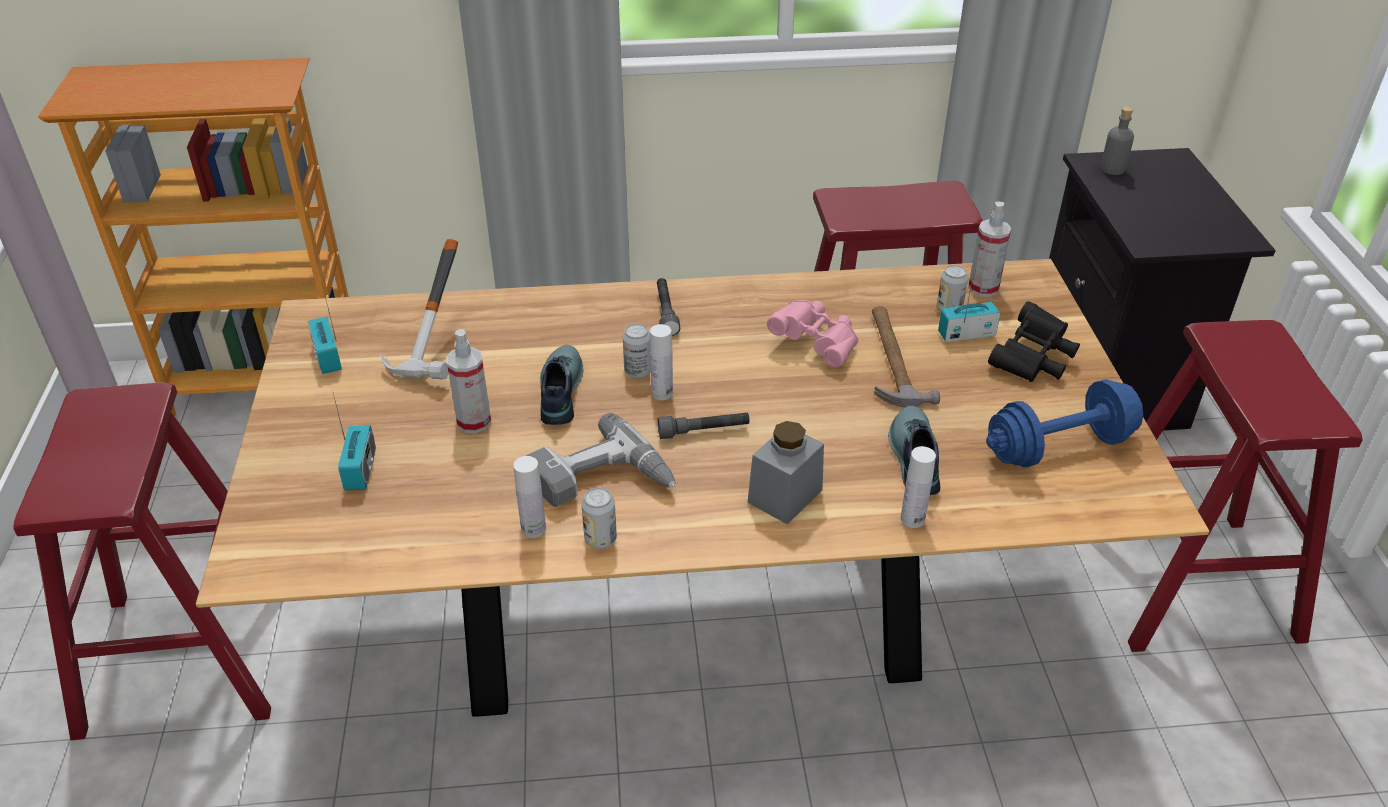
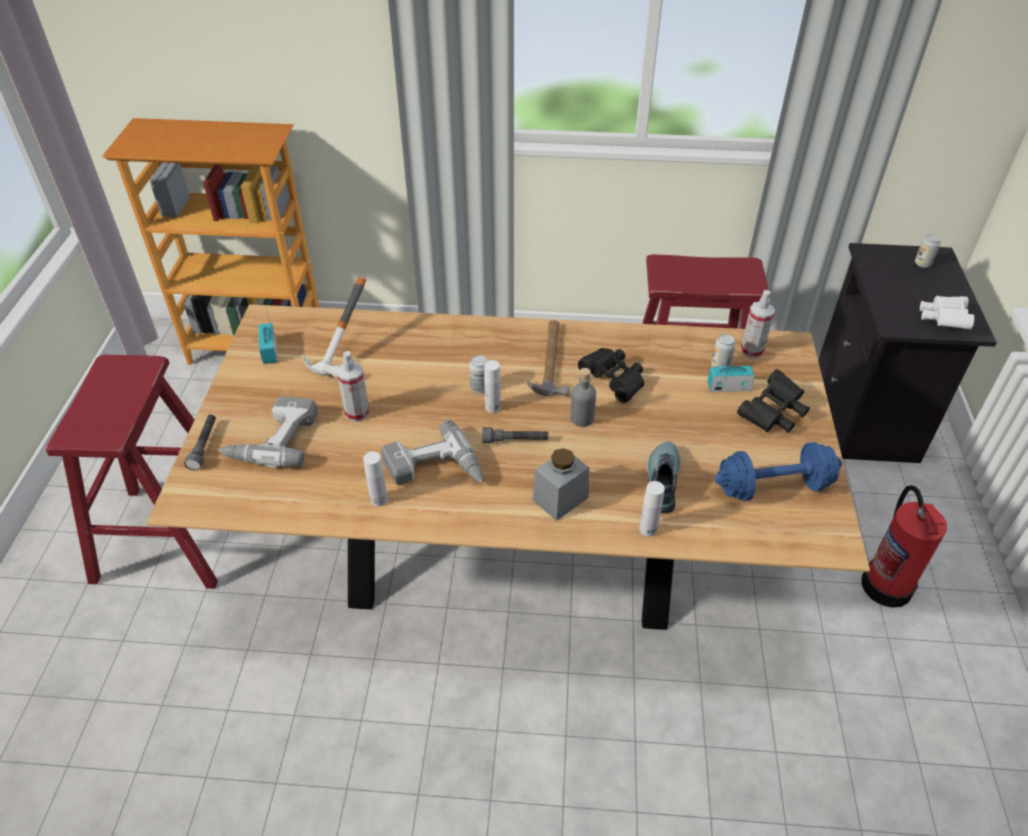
camera: 10 degrees right, 5 degrees up
radio [332,390,376,490] -> power drill [219,397,318,467]
shoe [540,345,583,425] -> none
can [581,488,617,549] -> can moved to [915,234,940,268]
grey flashlight [657,278,680,336] -> grey flashlight moved to [184,415,216,471]
pink binoculars [767,300,858,367] -> black binoculars [578,348,644,403]
hammer [872,306,940,407] -> hammer moved to [526,320,569,396]
grey bottle [1100,106,1134,175] -> grey bottle moved to [570,368,596,427]
red stool [1128,320,1362,652] -> fire extinguisher [861,485,947,608]
none -> white binoculars [920,296,974,329]

